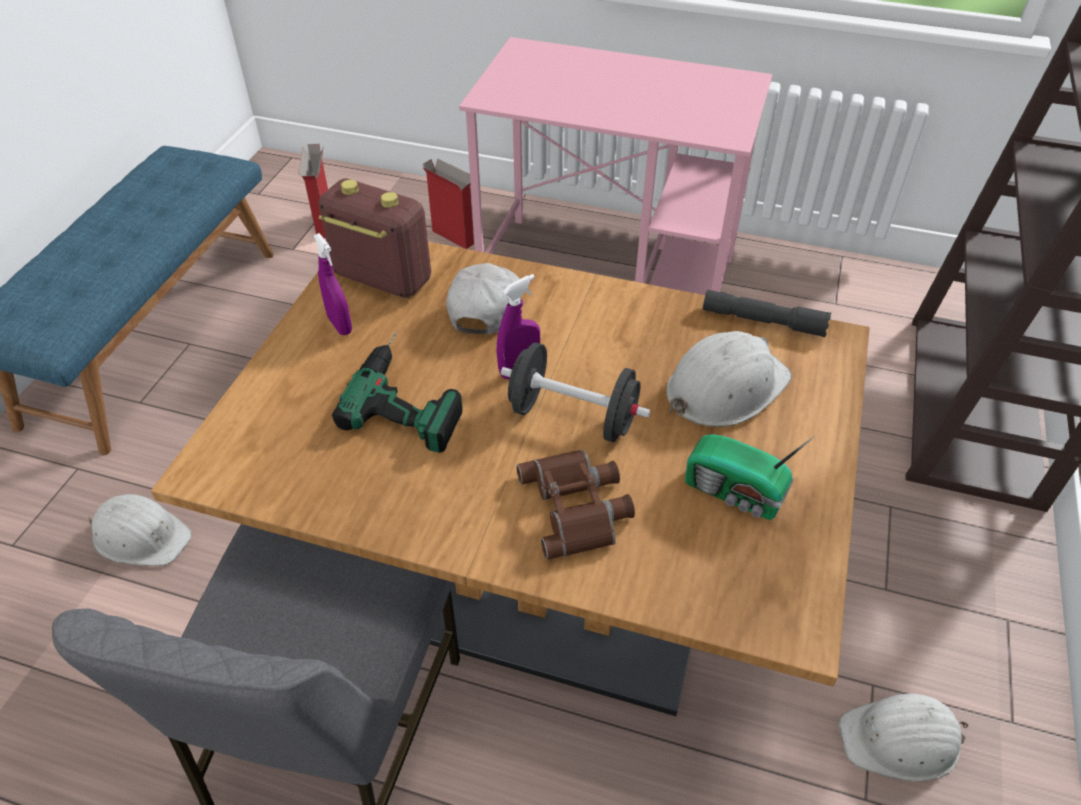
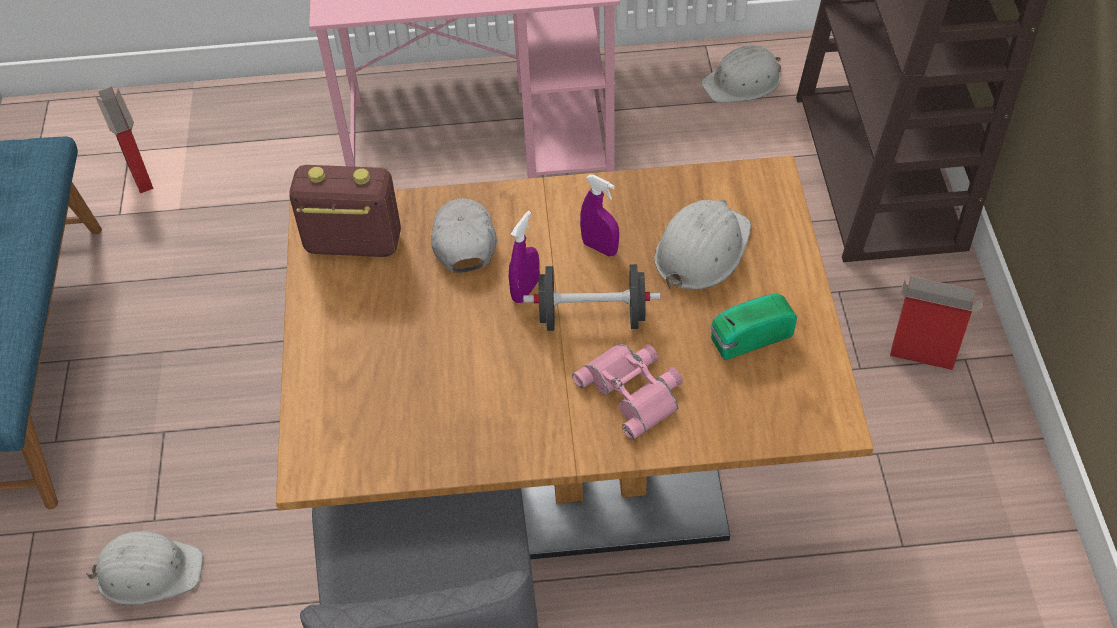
camera: 20 degrees left, 5 degrees up
purple spray bottle [313,233,352,335] -> purple spray bottle moved to [580,175,619,256]
power drill [332,331,463,453] -> none
cardboard box [423,159,474,249] -> cardboard box moved to [890,276,985,370]
brown binoculars [517,450,635,559] -> pink binoculars [572,344,683,440]
radio [685,434,815,520] -> radio turned 150 degrees clockwise [710,294,797,360]
grey flashlight [703,290,831,337] -> none
white hard hat [839,694,968,781] -> white hard hat moved to [701,45,781,103]

